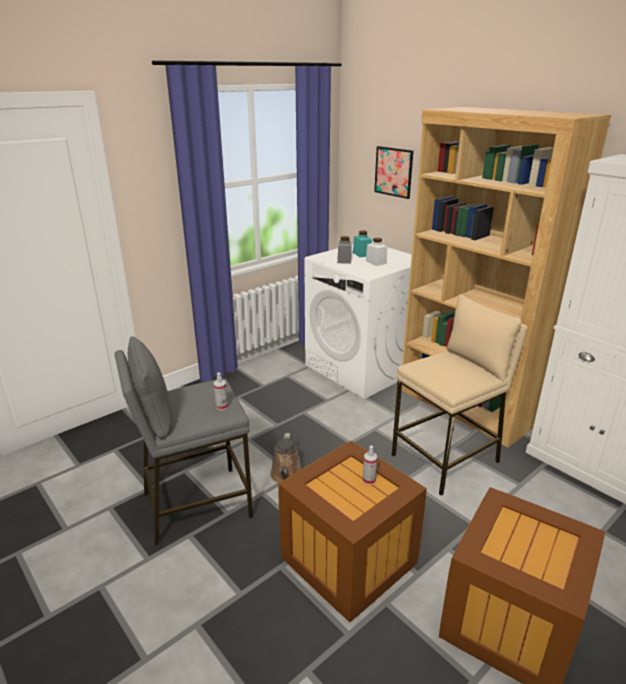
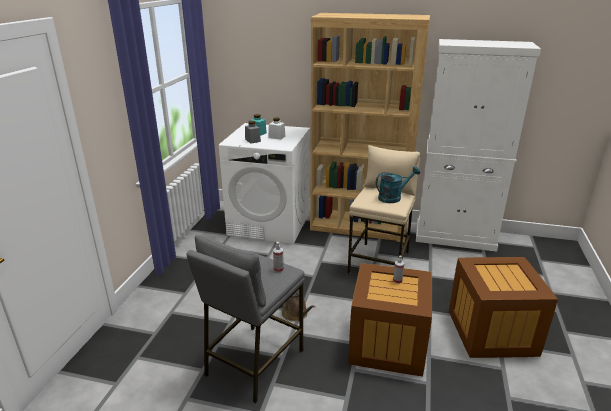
camera: 35 degrees left, 0 degrees up
picture [374,146,413,199] -> none
none -> turquoise watering can [376,166,420,203]

